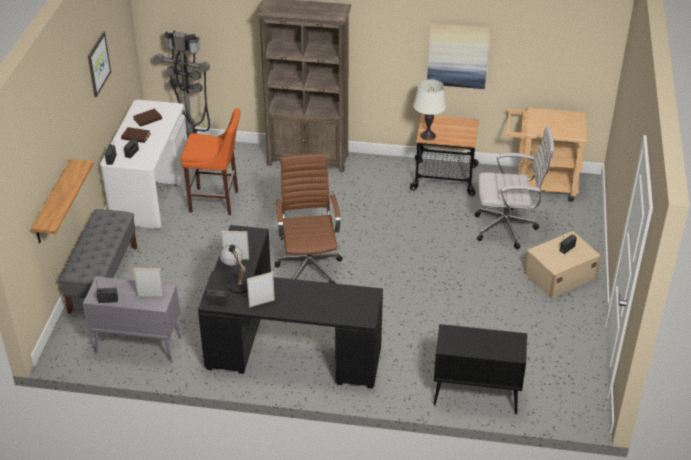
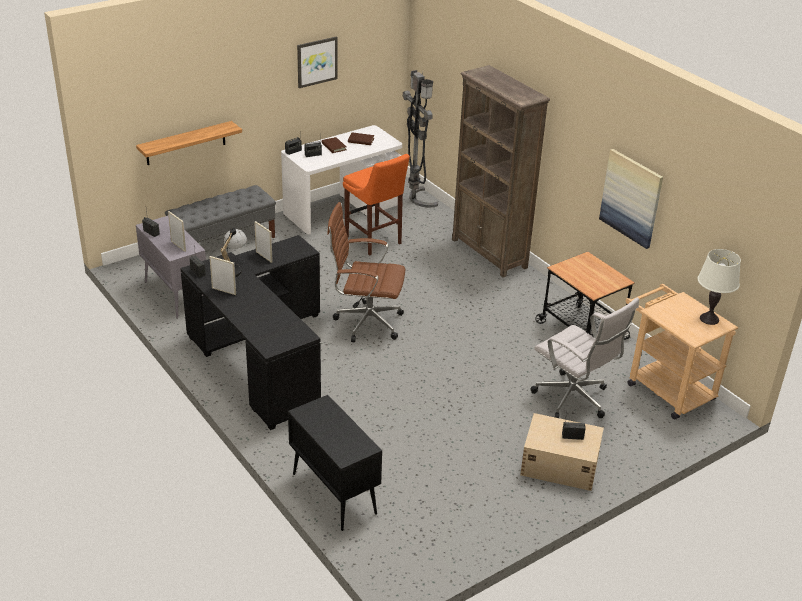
camera: 45 degrees right, 5 degrees down
brown office chair [274,154,343,284] -> brown office chair turned 120 degrees counterclockwise [327,202,405,342]
white table lamp [414,79,446,140] -> white table lamp moved to [697,249,741,325]

